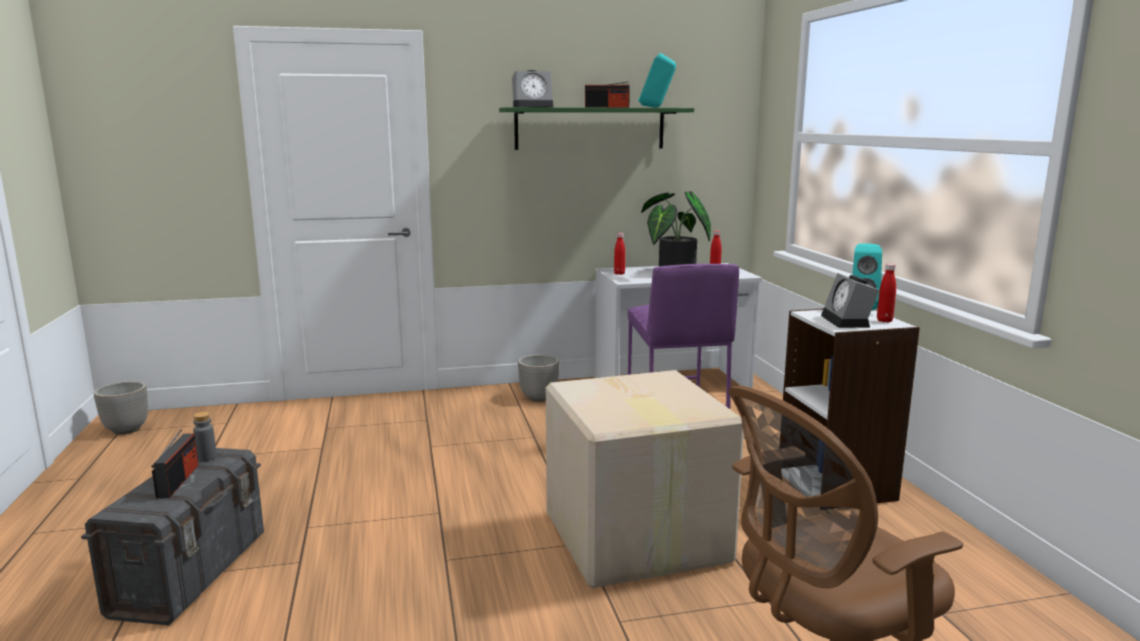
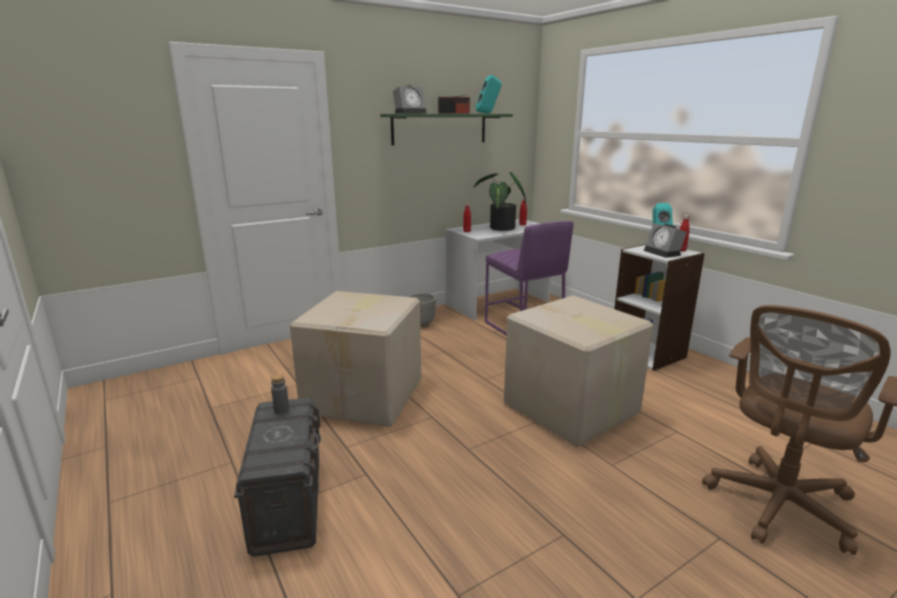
camera: 20 degrees left, 5 degrees up
planter [94,381,148,435] -> none
radio [152,429,198,498] -> none
none -> cardboard box [290,291,422,427]

